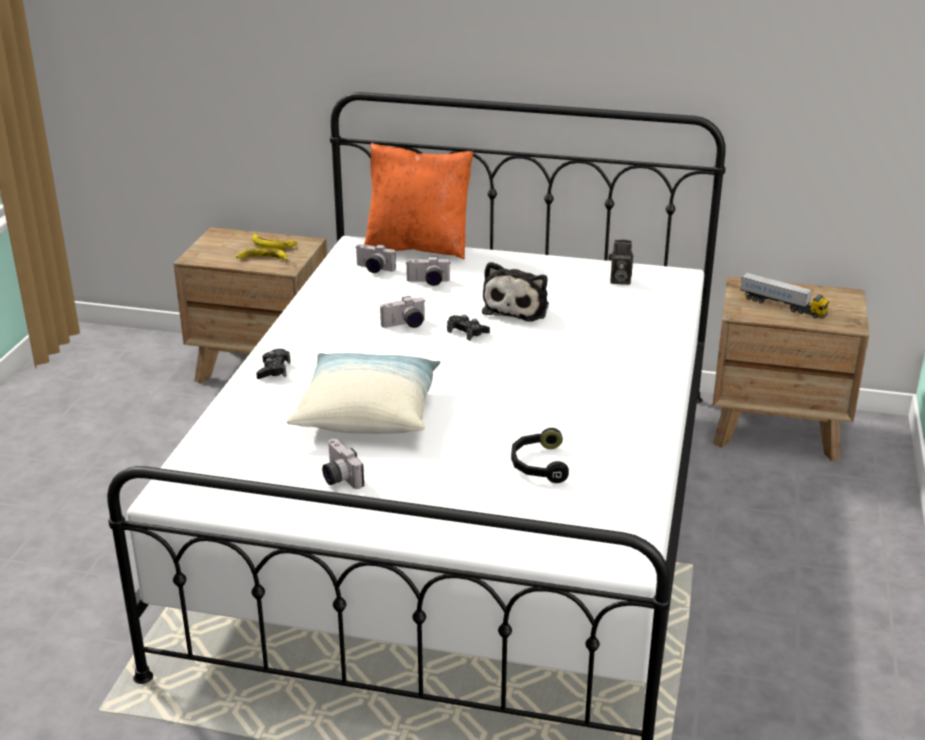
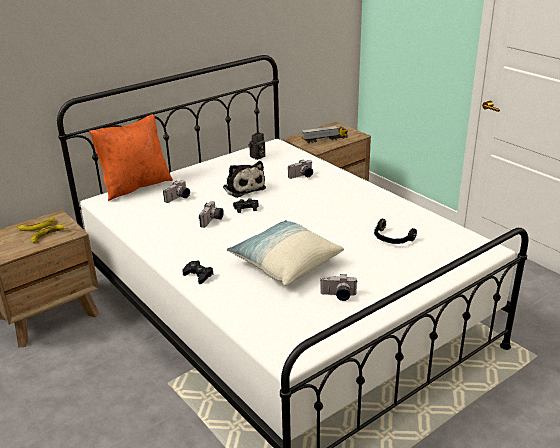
camera: 50 degrees left, 0 degrees up
camera [356,244,396,273] -> camera moved to [288,160,313,179]

